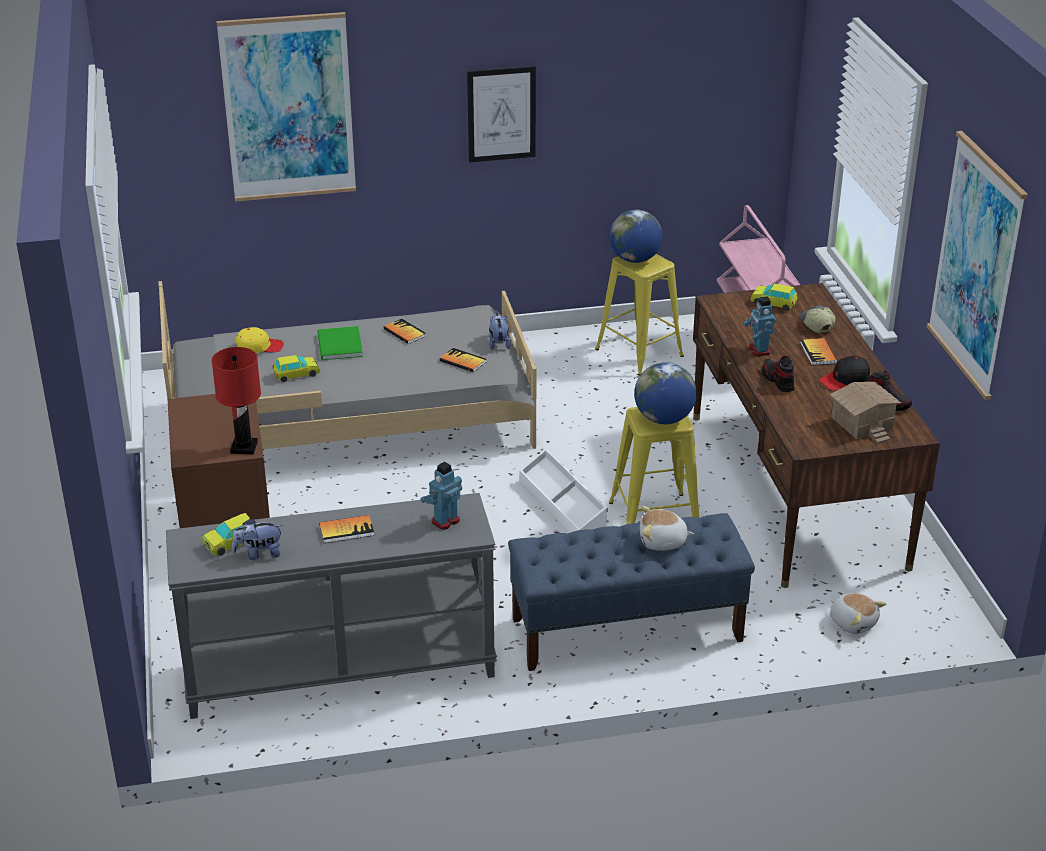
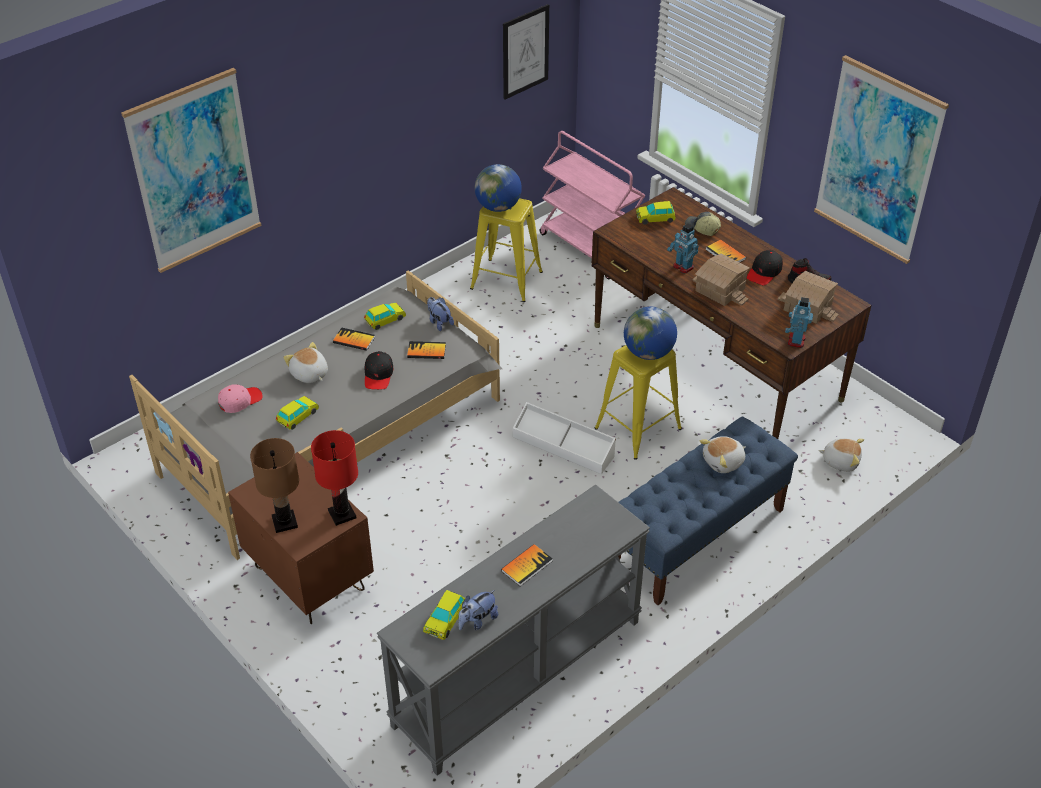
camera: 30 degrees left, 10 degrees up
yellow cap [236,327,284,353] -> pink cap [218,384,263,413]
green book [317,326,363,360] -> plush toy [283,342,328,383]
toy robot [420,461,462,530] -> toy robot moved to [785,297,813,348]
picture [467,66,536,162] -> picture moved to [503,4,549,99]
shoe [762,356,795,392] -> toy house [692,254,750,306]
none -> brown table lamp [250,438,299,533]
none -> toy car [364,303,406,330]
none -> black cap [364,351,393,390]

